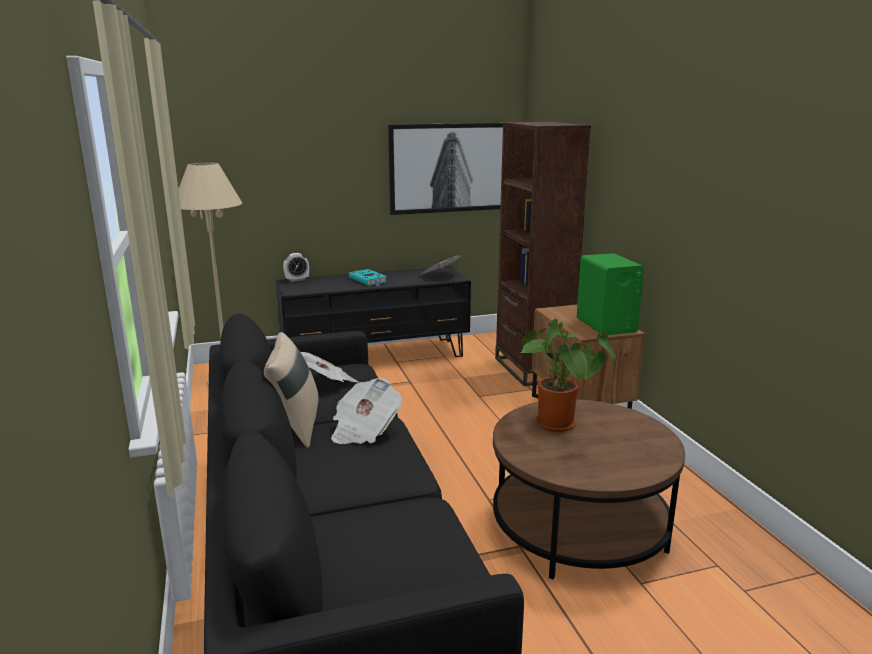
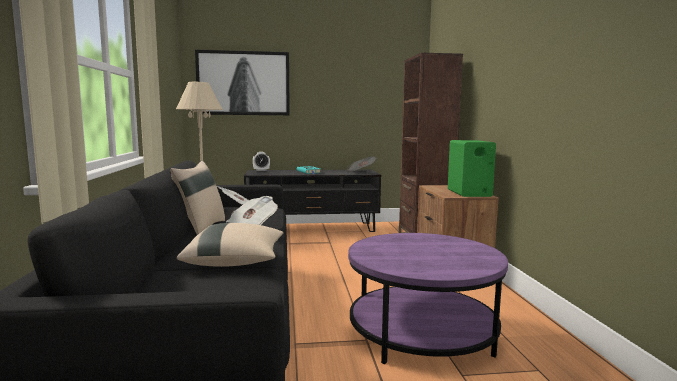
camera: 10 degrees right, 10 degrees down
picture [388,123,503,215] -> picture moved to [195,50,290,115]
brown coffee table [493,399,685,579] -> purple coffee table [348,233,508,364]
potted plant [521,319,616,432] -> none
none -> beige pillow [177,223,283,267]

